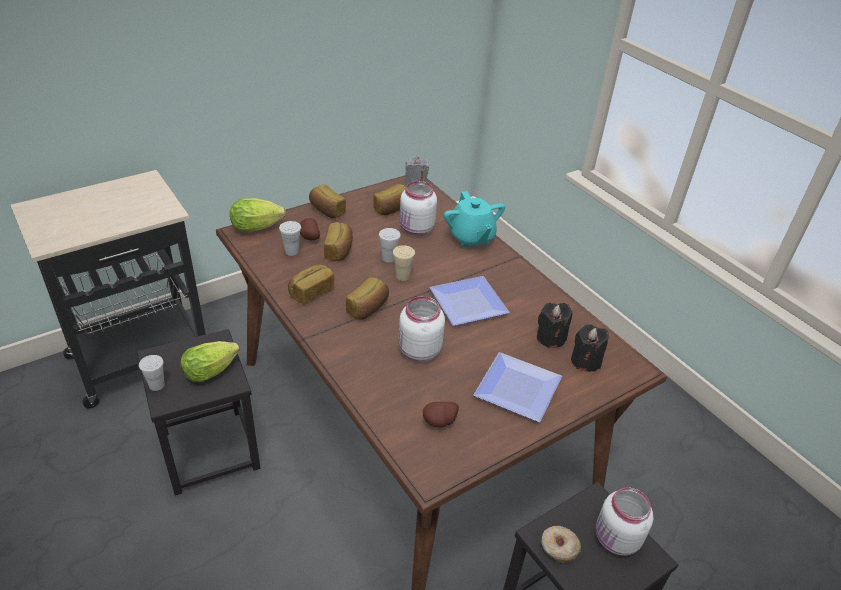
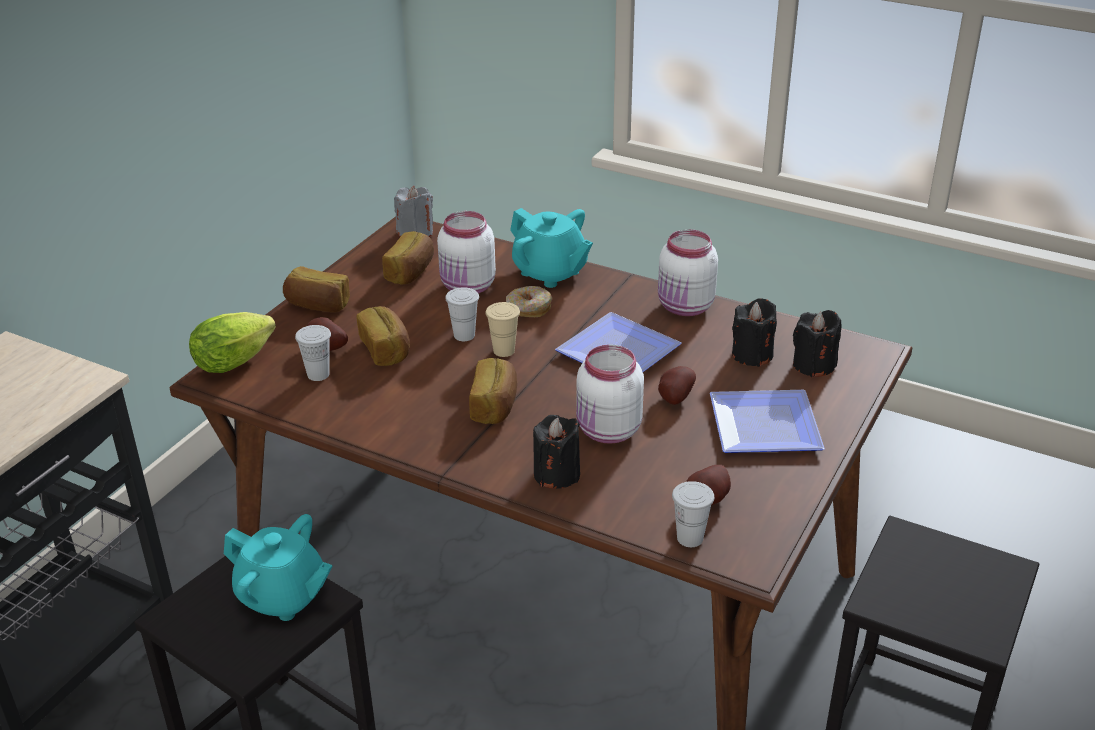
camera: 25 degrees left, 5 degrees down
white cup [139,355,164,391] -> white cup moved to [672,481,714,547]
lettuce [181,341,240,382] -> turquoise teapot [224,514,332,621]
bread [288,264,334,304] -> none
donut [541,526,581,563] -> donut moved to [506,286,553,317]
white jar [596,488,653,556] -> white jar moved to [658,229,718,316]
none -> black candle [533,415,580,488]
none -> potato [658,366,696,405]

